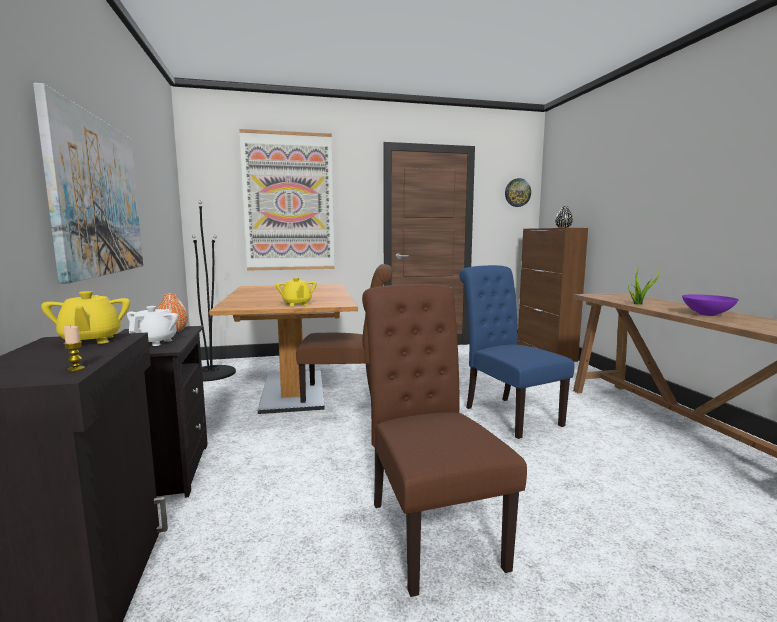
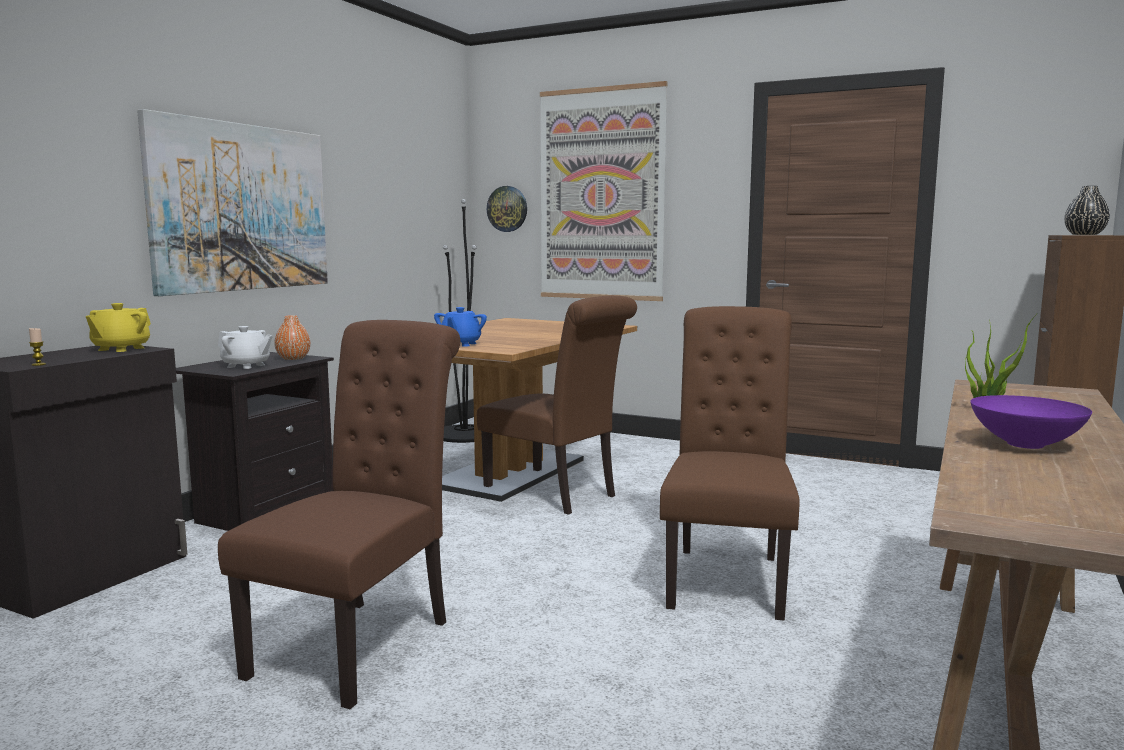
camera: 40 degrees right, 0 degrees up
white teapot [127,306,178,346] -> white teapot turned 60 degrees clockwise [218,326,273,369]
yellow teapot [276,277,316,306] -> blue teapot [434,307,487,347]
blue chair [459,265,574,439] -> brown chair [660,306,800,621]
wall clock [505,178,531,207] -> wall clock moved to [487,186,527,232]

